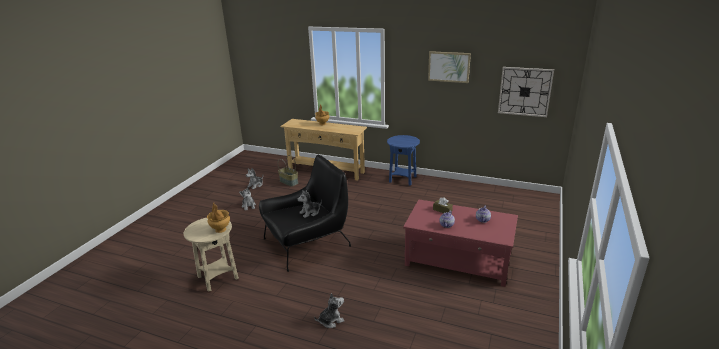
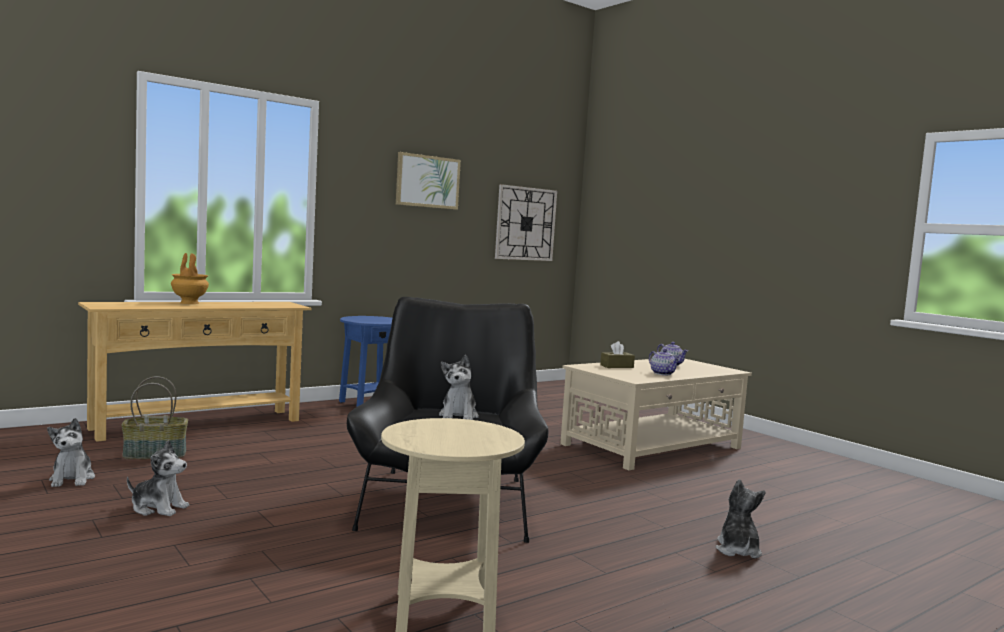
camera: 60 degrees left, 20 degrees down
brown vase [207,203,230,233] -> none
red coffee table [403,199,518,287] -> beige coffee table [560,359,752,470]

